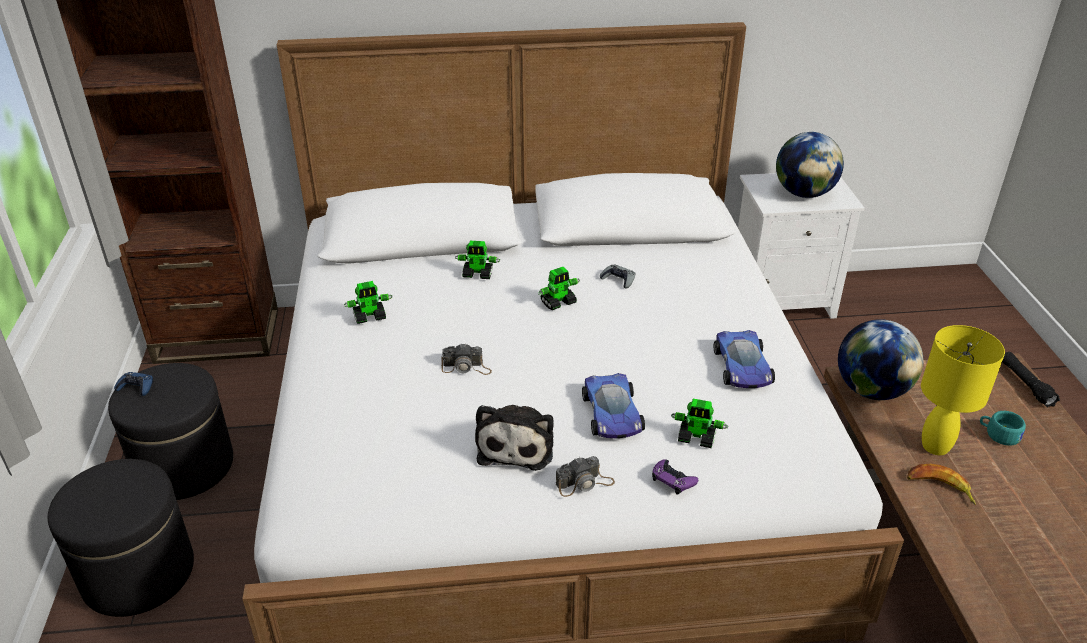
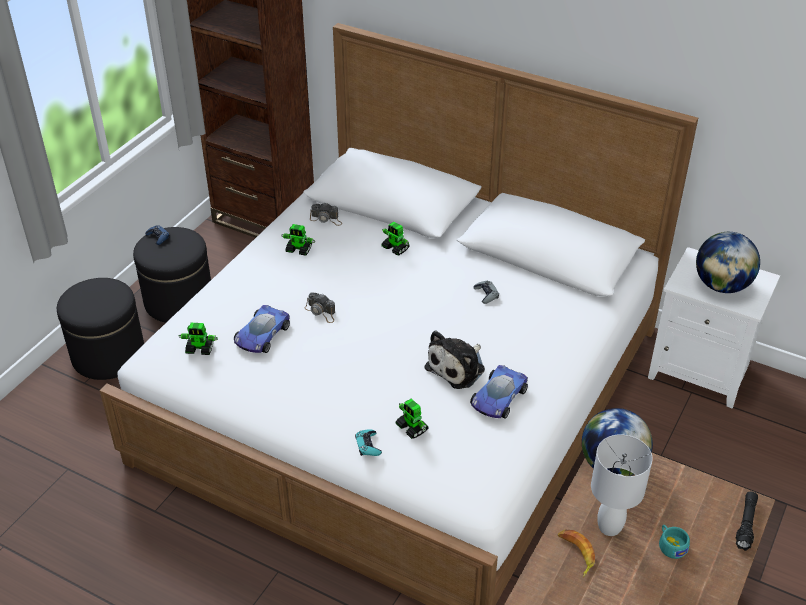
camera: 35 degrees right, 5 degrees up
plush toy [475,405,554,471] -> plush toy moved to [425,330,485,389]
toy robot [538,267,580,310] -> toy robot moved to [179,323,218,355]
camera [556,456,615,497] -> camera moved to [310,203,342,226]
toy car [582,373,645,438] -> toy car moved to [234,305,290,353]
purple game controller [652,459,698,495] -> turquoise game controller [355,429,382,456]
yellow table lamp [921,325,1005,455] -> white table lamp [591,434,653,536]

